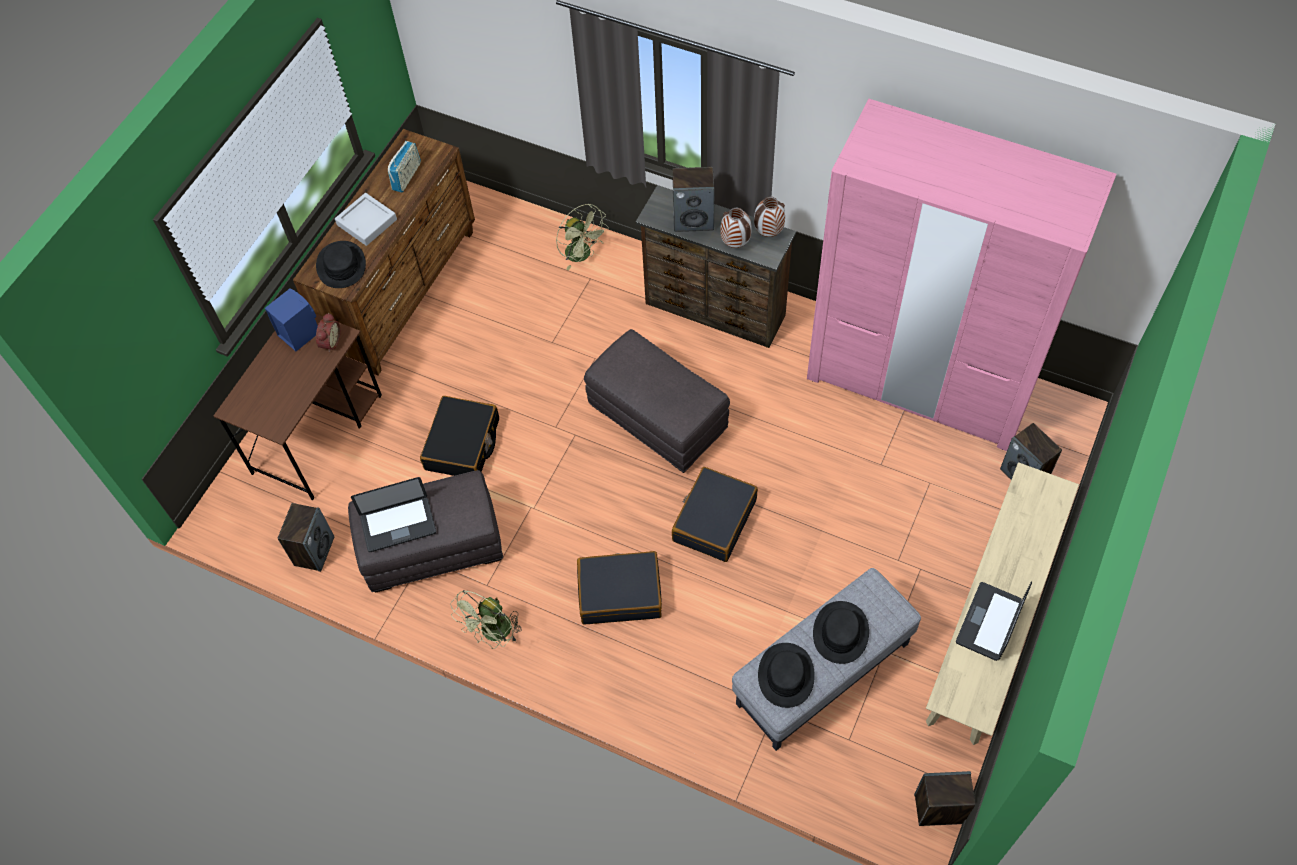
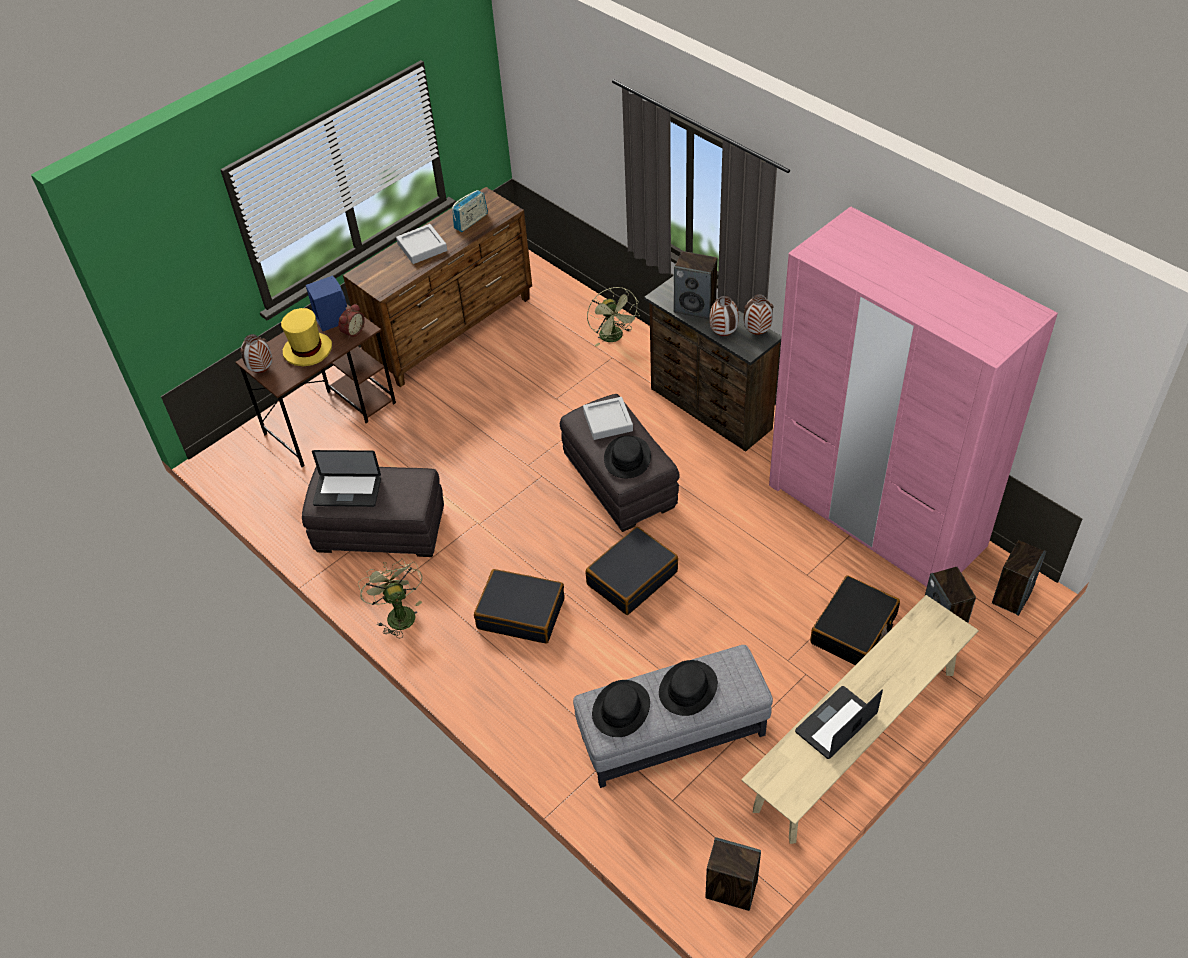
camera: 20 degrees right, 10 degrees down
speaker [278,503,334,572] -> speaker moved to [992,540,1046,616]
black hat [316,241,366,288] -> black hat moved to [604,436,651,478]
black suitcase [420,396,499,476] -> black suitcase moved to [810,575,900,665]
green fan [450,590,522,649] -> green fan turned 105 degrees clockwise [358,558,422,638]
none -> vase [240,334,272,373]
none -> yellow hat [281,308,332,366]
none -> grey tray [583,397,633,440]

